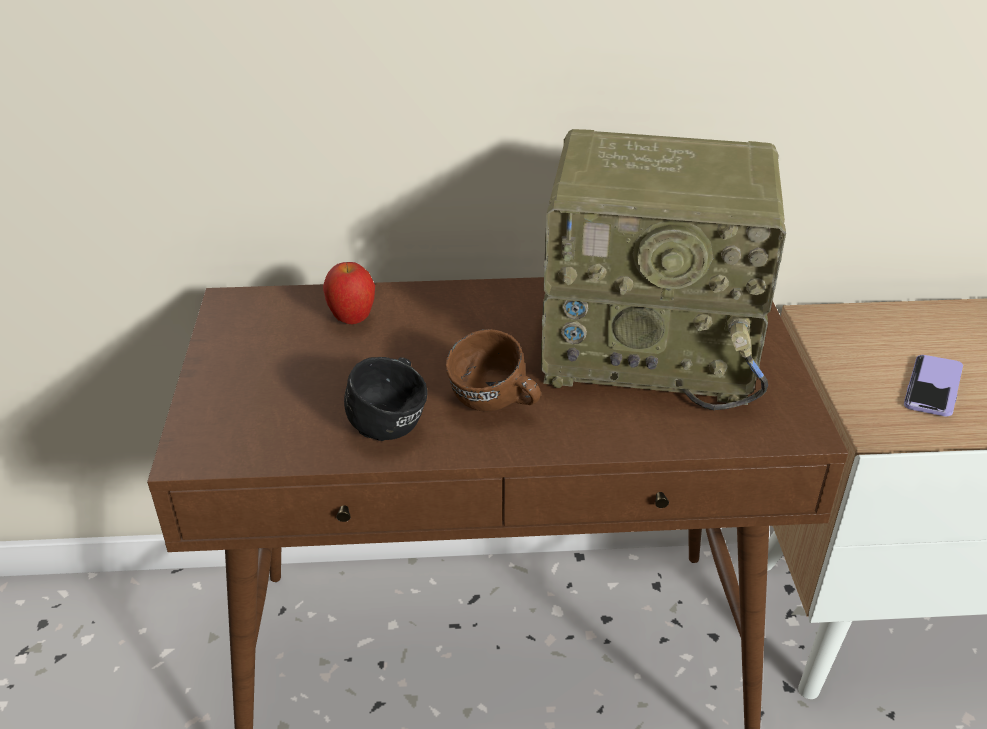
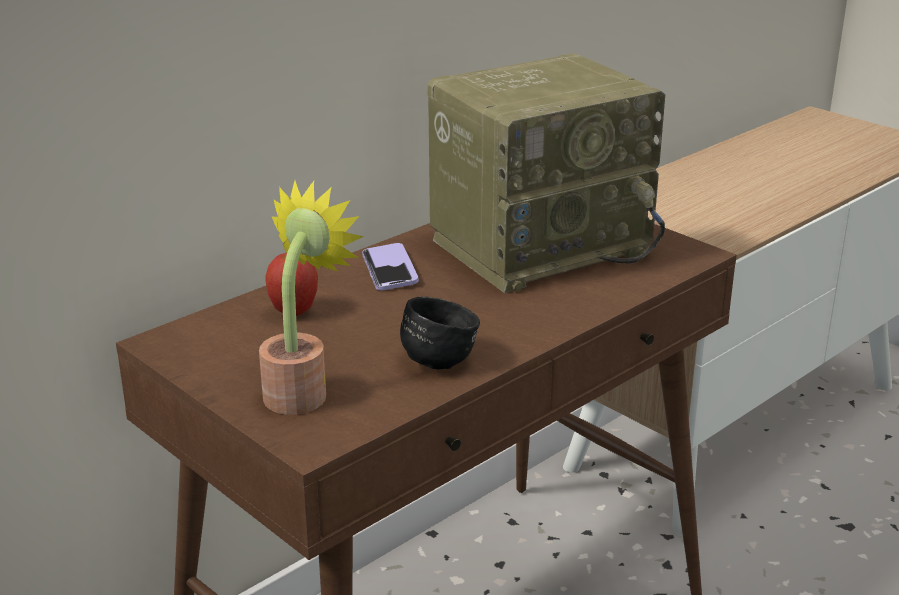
camera: 40 degrees left, 10 degrees down
brown mug [446,329,541,411] -> none
phone [904,355,963,416] -> phone moved to [362,243,419,291]
none -> potted plant [259,181,364,415]

